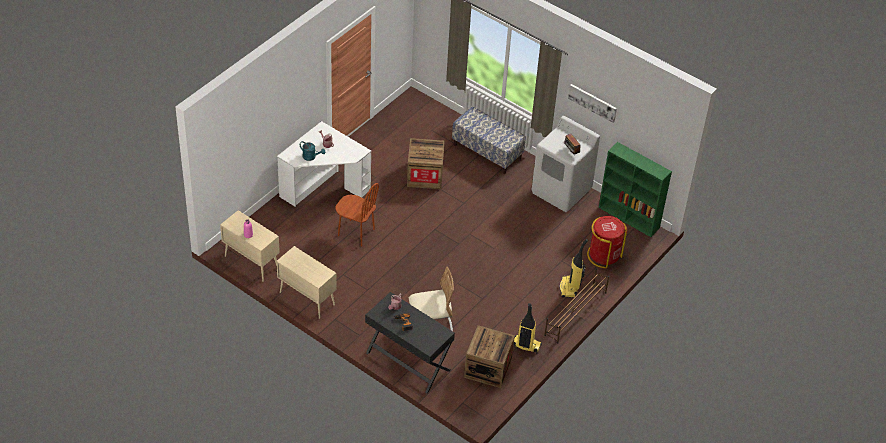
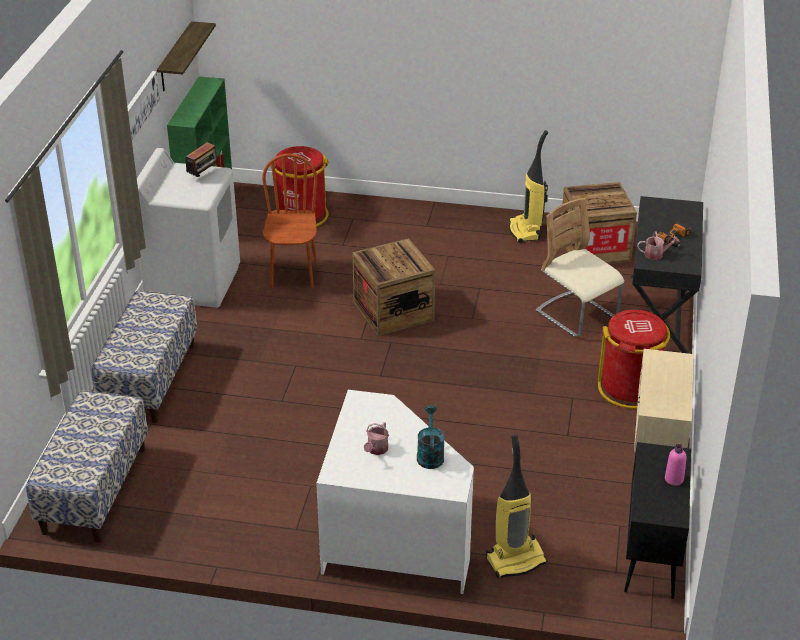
camera: 115 degrees left, 10 degrees down
beige cabinet [220,210,280,281] -> black cabinet [624,442,691,599]
brown chair [336,183,379,247] -> brown chair moved to [262,154,317,288]
crate [407,138,445,189] -> crate moved to [352,238,435,336]
brown shoe rack [544,268,609,344] -> none
vacuum cleaner [560,239,588,298] -> vacuum cleaner moved to [486,434,548,578]
none -> bench [26,391,148,542]
none -> shelf [157,21,216,91]
none -> red trash can [598,310,670,409]

